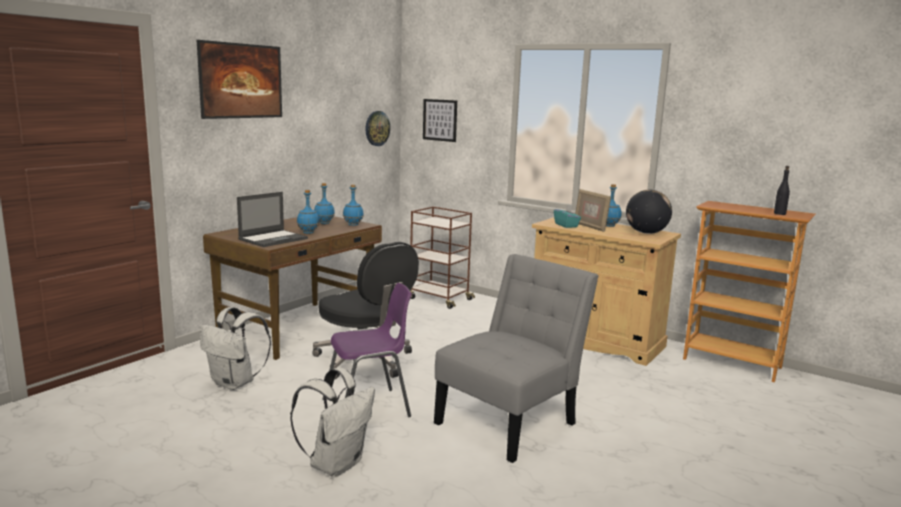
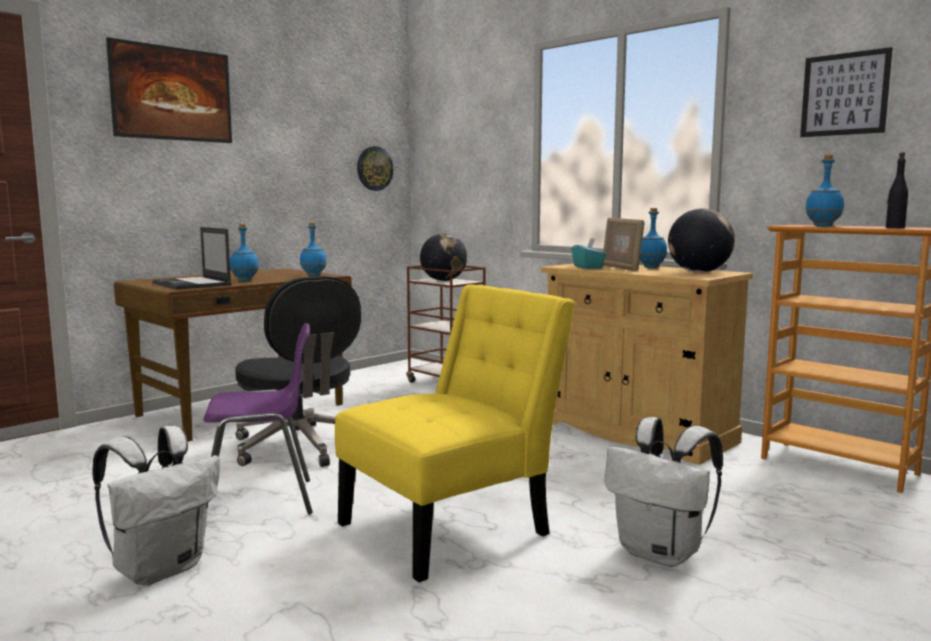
camera: 10 degrees right, 5 degrees down
white backpack [200,307,271,390] -> white backpack moved to [604,417,723,567]
laptop [237,192,308,247] -> laptop turned 90 degrees clockwise [152,227,232,290]
blue bottle [314,183,335,224] -> blue bottle moved to [805,155,844,227]
picture [423,99,457,142] -> picture moved to [800,47,893,137]
grey chair [434,254,599,463] -> yellow chair [335,285,575,582]
none -> globe [420,234,467,281]

